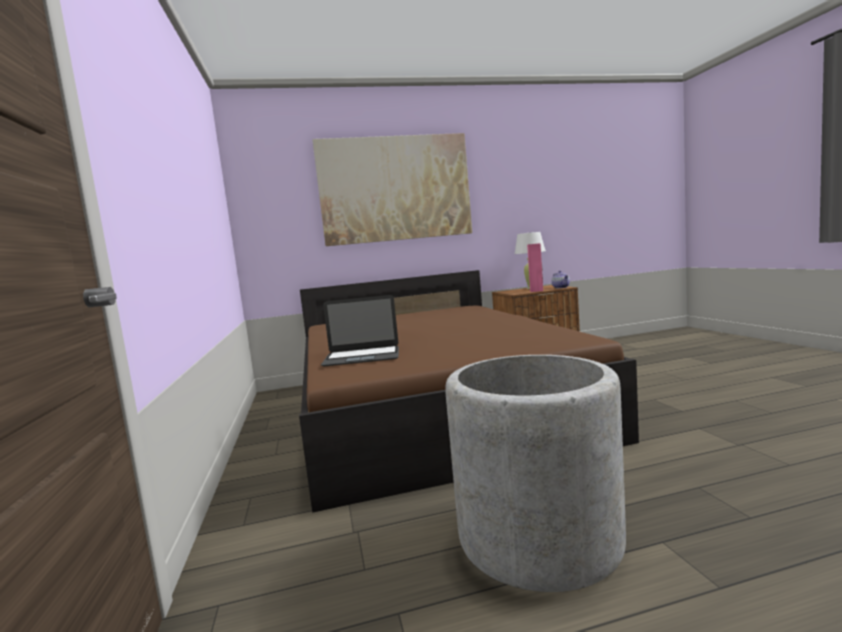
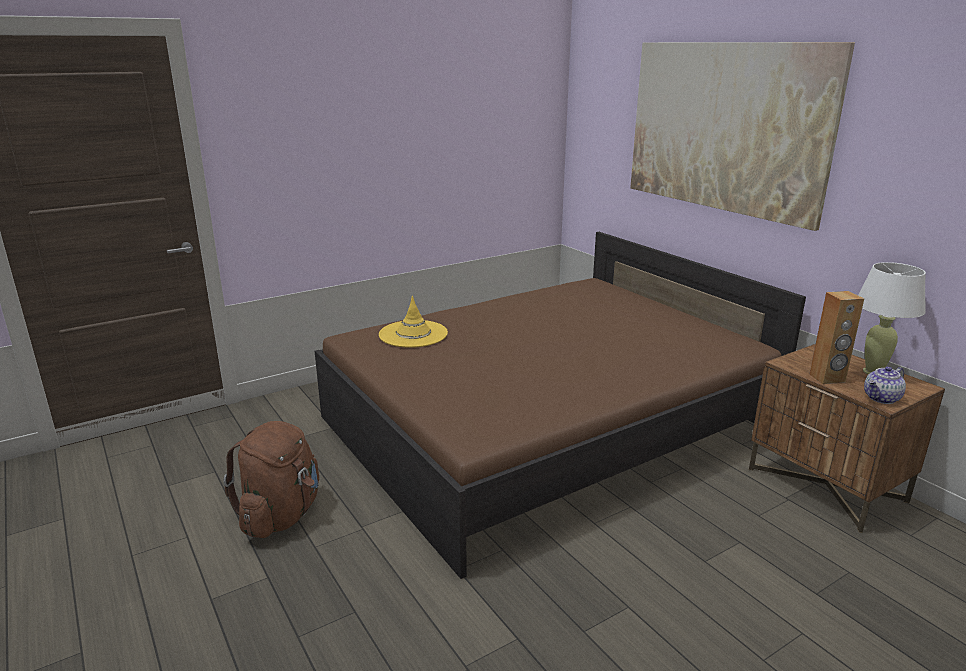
camera: 70 degrees right, 15 degrees up
laptop [321,295,399,366] -> yellow hat [379,296,448,348]
grey planter [445,355,626,592] -> brown backpack [223,421,319,538]
pink speaker [527,243,543,292] -> brown speaker [809,291,864,384]

